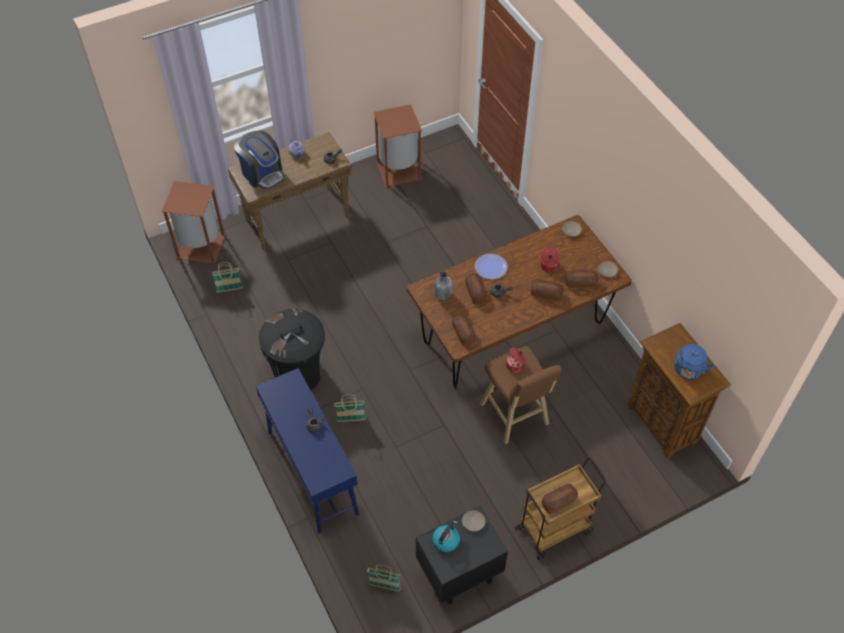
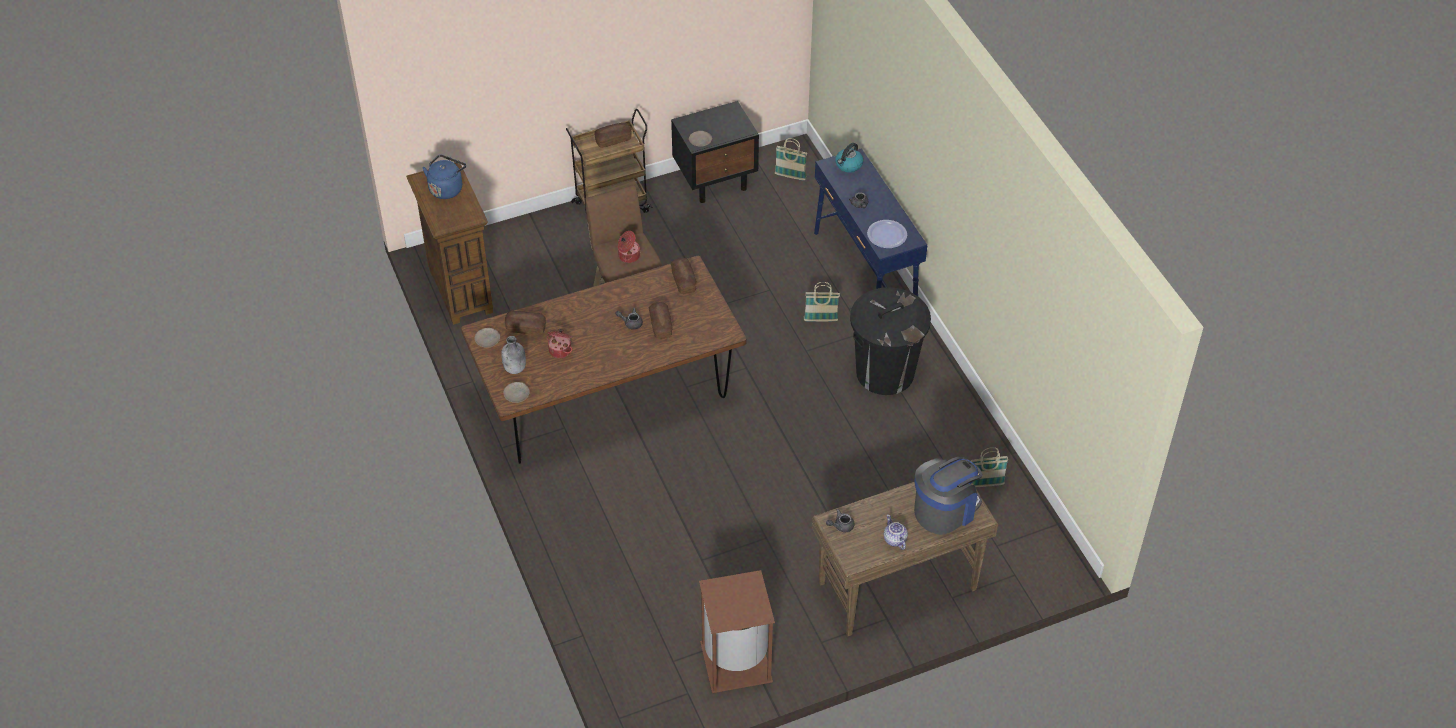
camera: 175 degrees left, 5 degrees down
brown trash can [162,181,226,264] -> none
coffee machine [234,130,285,190] -> coffee machine turned 90 degrees clockwise [914,457,983,535]
kettle [432,521,460,552] -> kettle moved to [835,143,863,173]
grey bottle [434,272,453,300] -> grey bottle moved to [501,336,526,374]
plate [475,254,508,280] -> plate moved to [867,220,907,248]
bread [531,279,564,301] -> none

